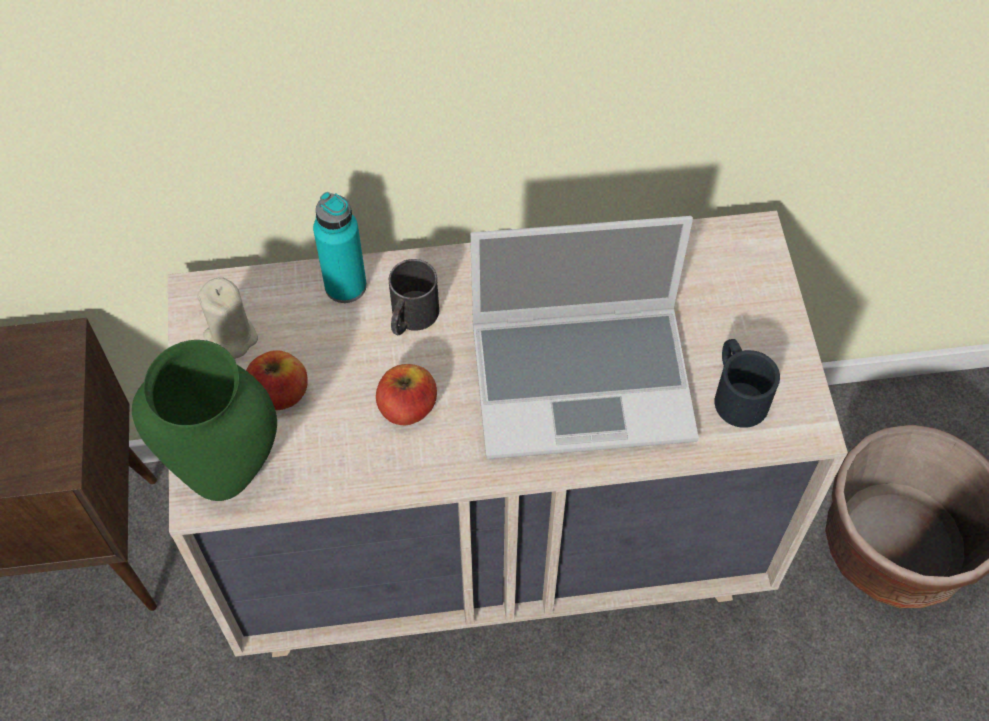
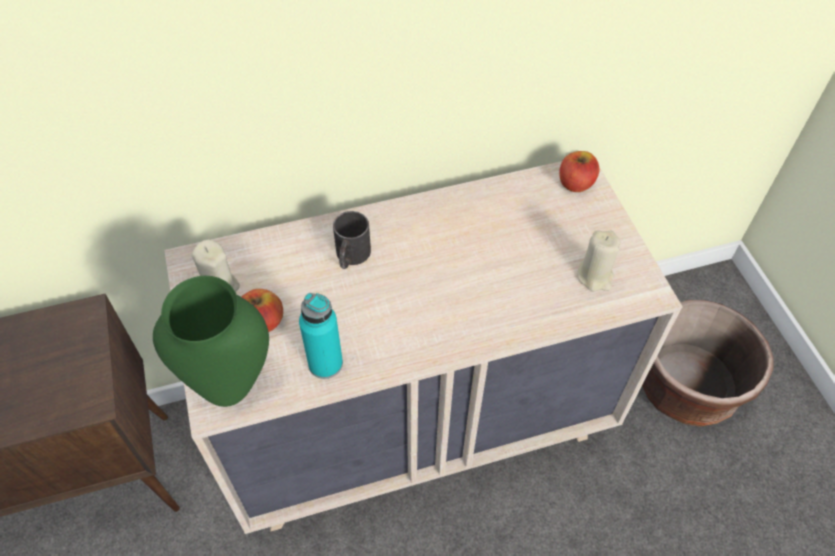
camera: 10 degrees left, 5 degrees down
turquoise bottle [313,192,367,303] -> turquoise bottle moved to [299,293,343,379]
apple [376,364,437,425] -> apple moved to [559,151,600,192]
laptop [471,216,699,459] -> none
black mug [715,339,780,428] -> beige candle [577,230,621,292]

